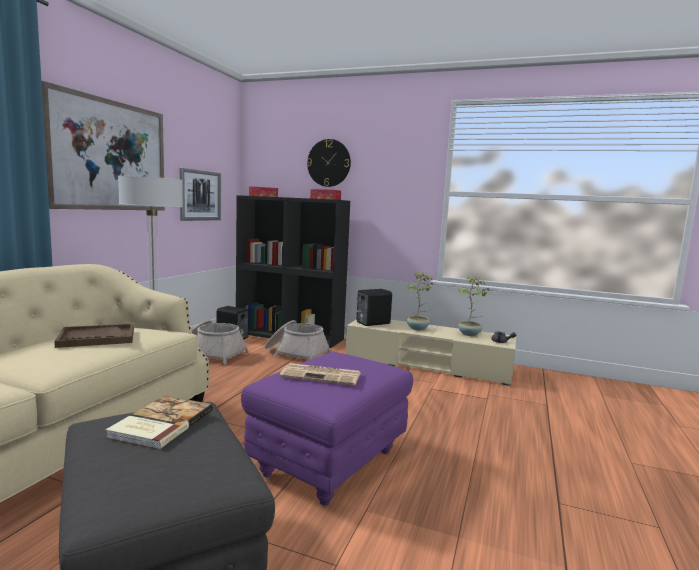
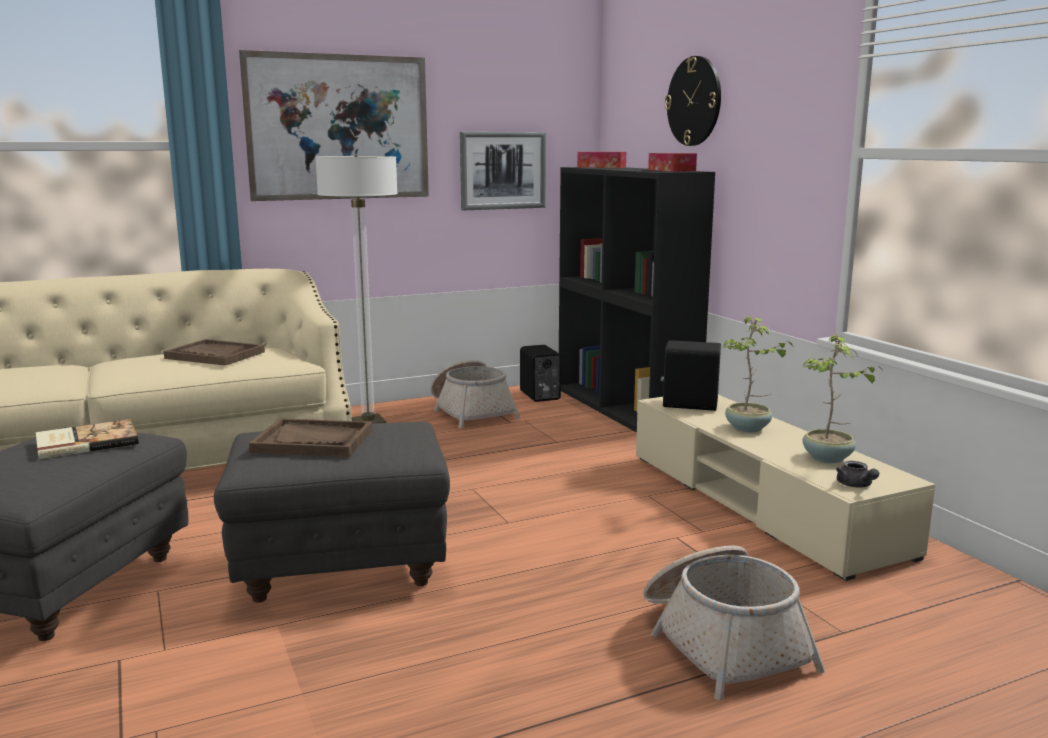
camera: 45 degrees right, 5 degrees up
purple ottoman [241,352,413,506] -> grey ottoman [214,421,450,602]
basket [265,320,331,359] -> basket moved to [643,545,825,700]
newspaper [279,363,361,386] -> brown tray [249,418,372,457]

